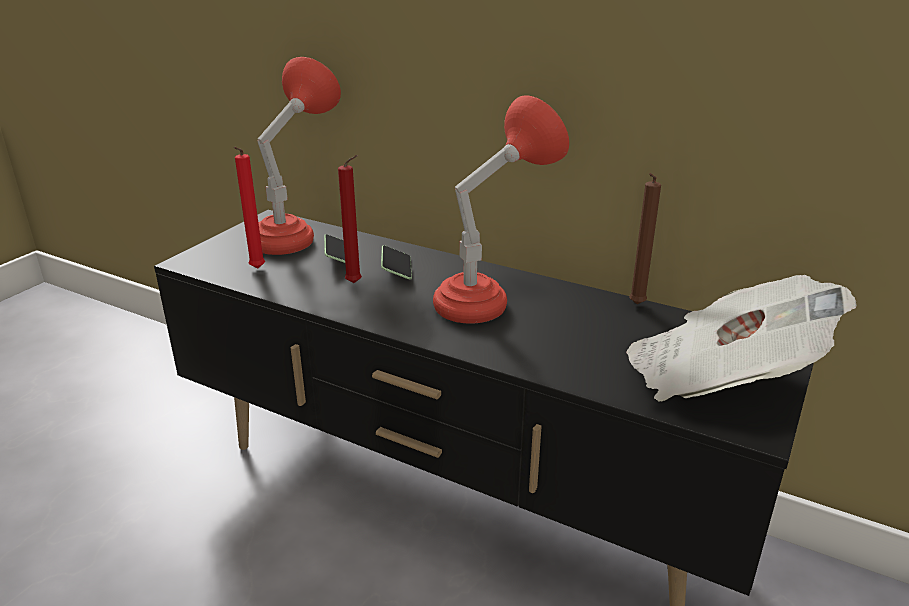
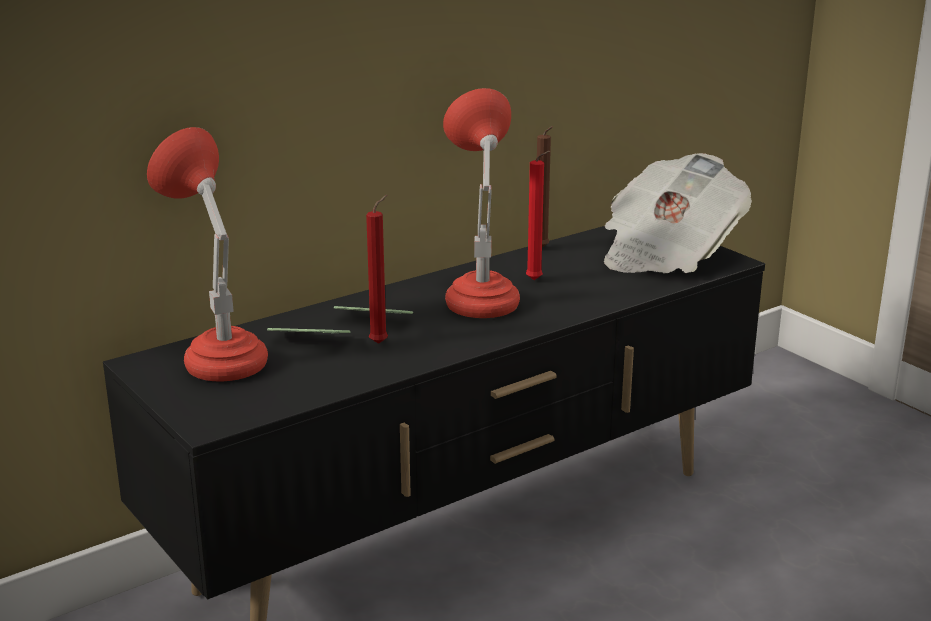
camera: 65 degrees left, 5 degrees down
red candle [233,147,265,269] -> red candle moved to [526,151,550,280]

